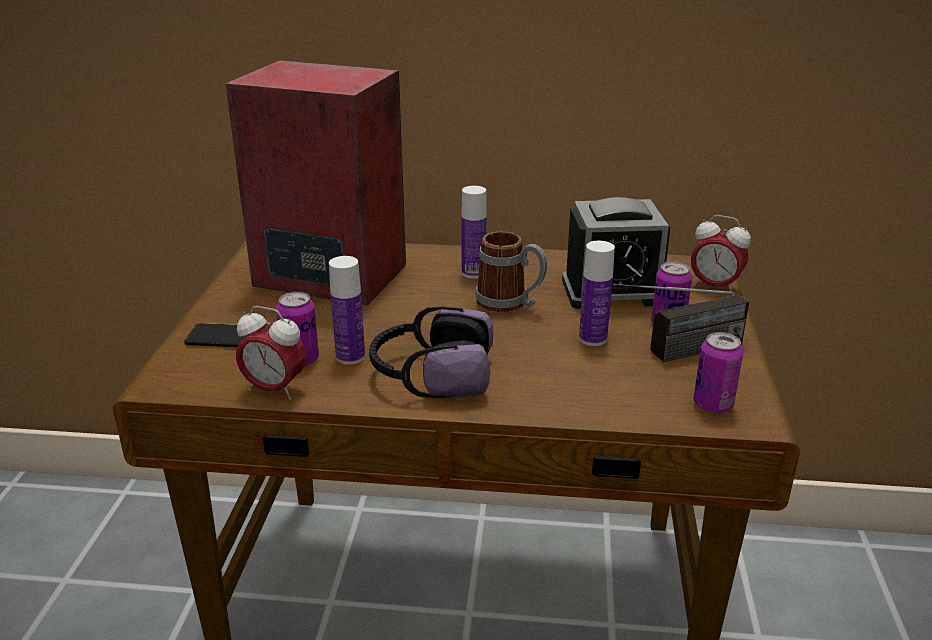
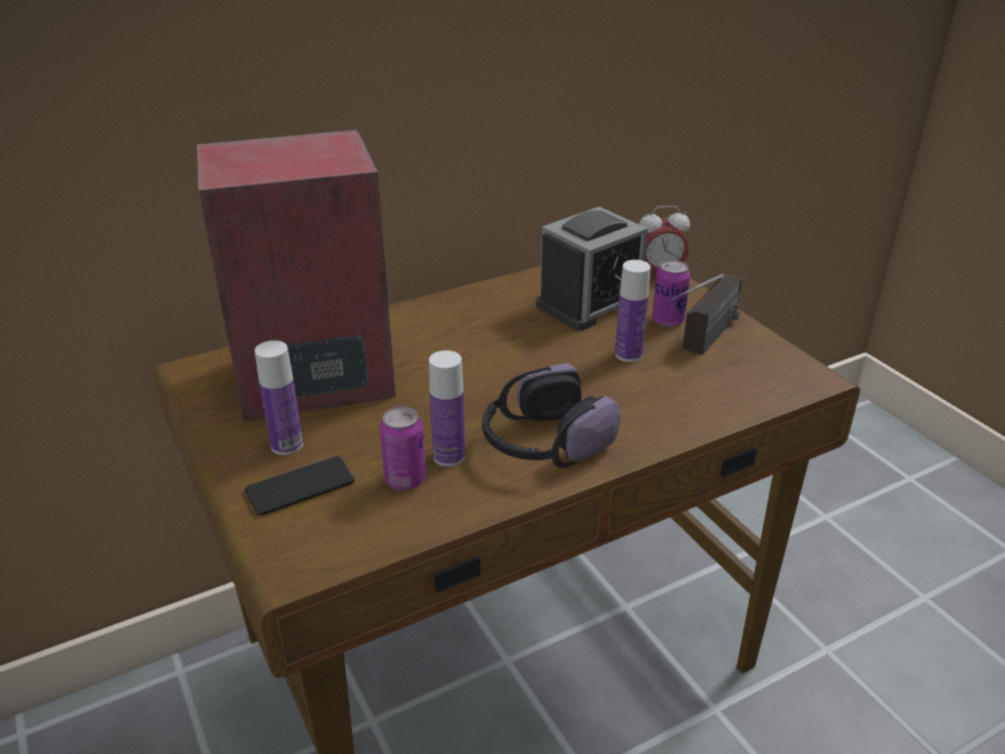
camera: 35 degrees left, 5 degrees up
alarm clock [236,306,307,400] -> none
bottle [461,186,487,278] -> bottle moved to [255,340,303,455]
mug [475,231,547,312] -> none
can [693,332,743,414] -> none

